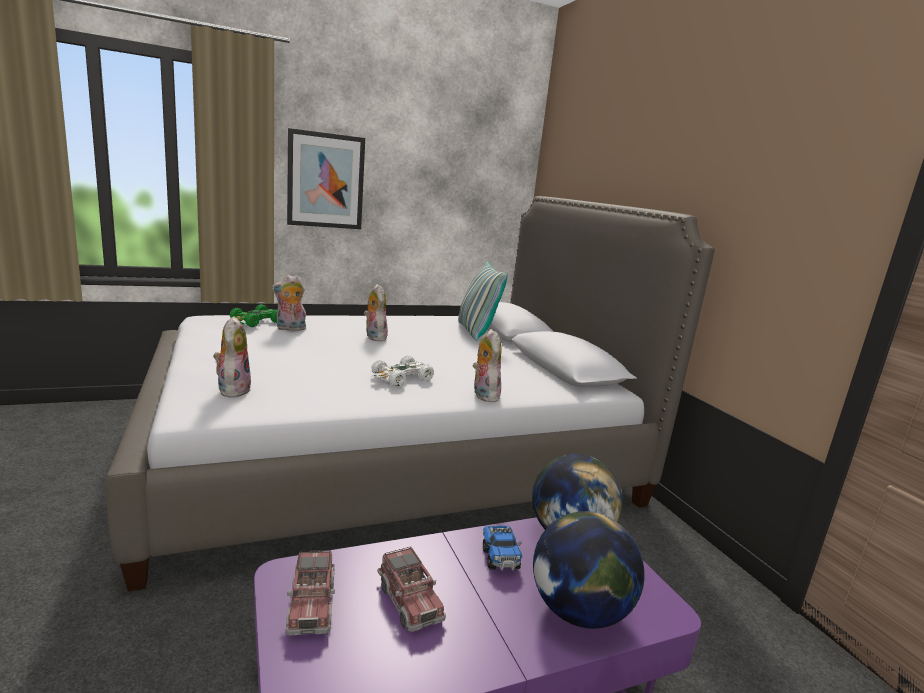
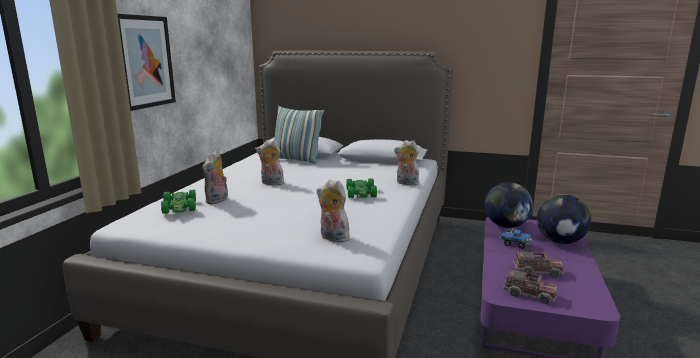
camera: 50 degrees left, 0 degrees up
white toy car [371,355,434,387] -> green toy car [346,178,377,198]

